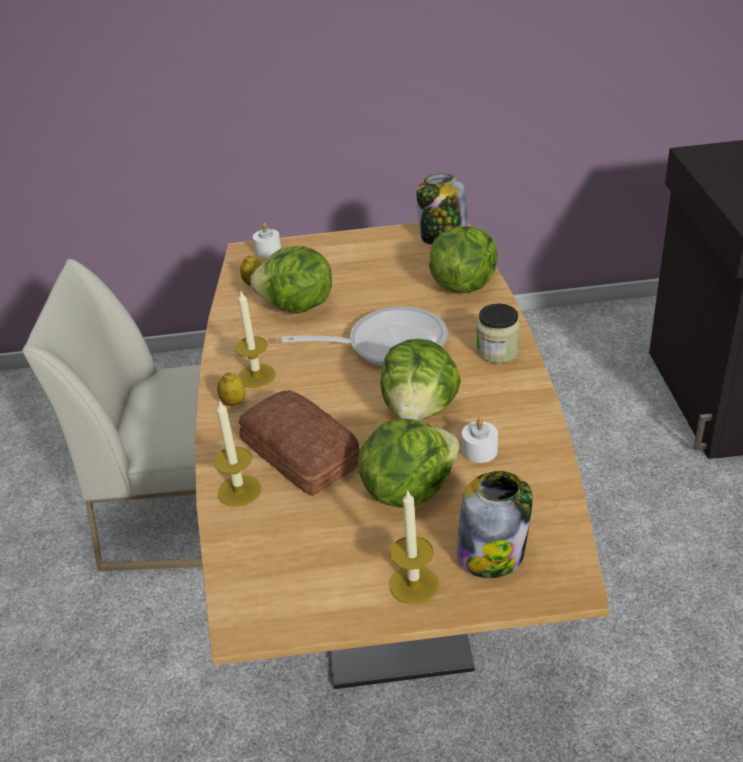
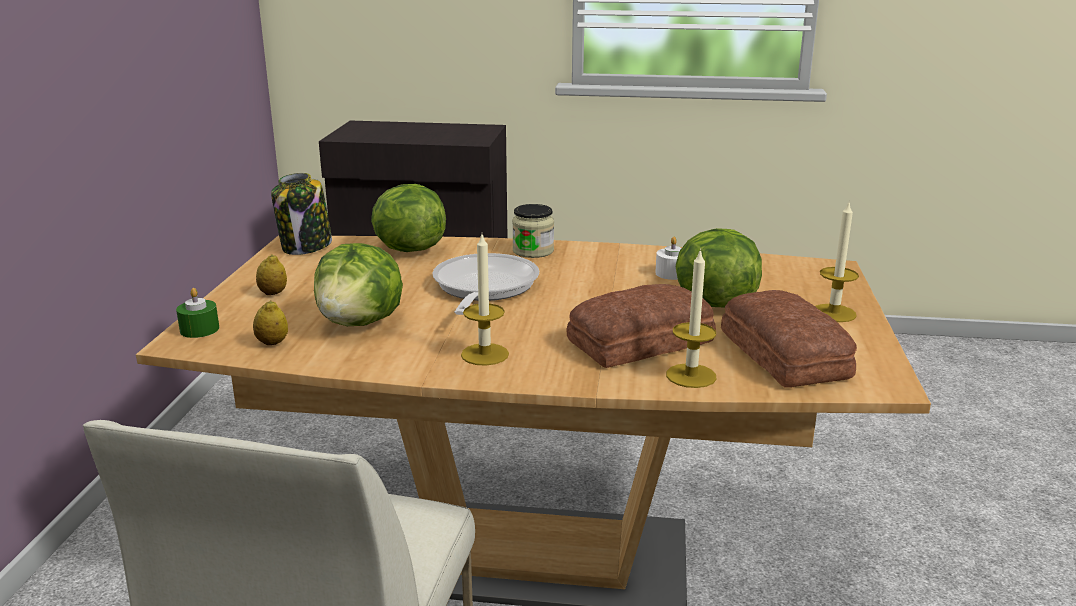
camera: 80 degrees left, 15 degrees down
lemon [217,372,246,406] -> lemon moved to [256,254,287,295]
white candle [253,223,281,257] -> green candle [176,288,219,338]
lettuce [381,339,461,421] -> none
jar [457,471,533,578] -> none
none -> bread [721,290,857,388]

